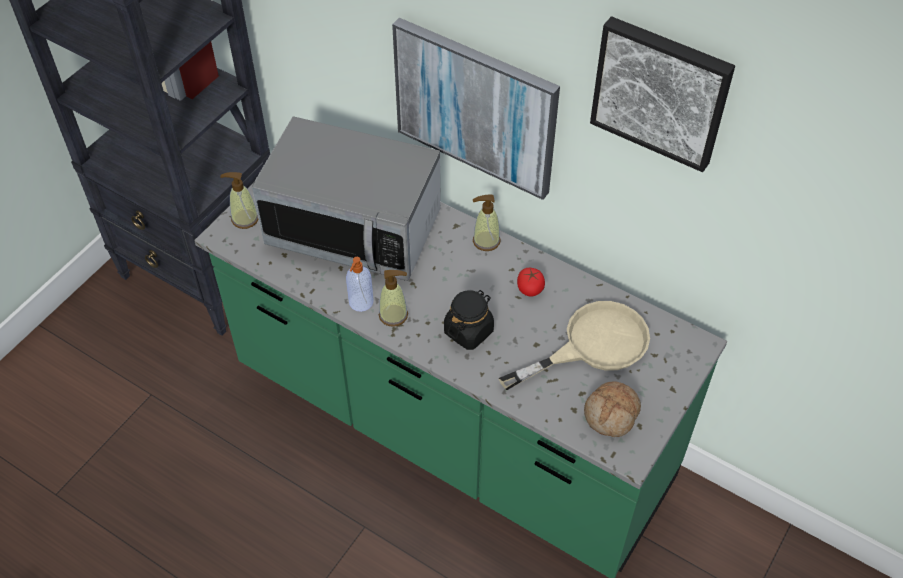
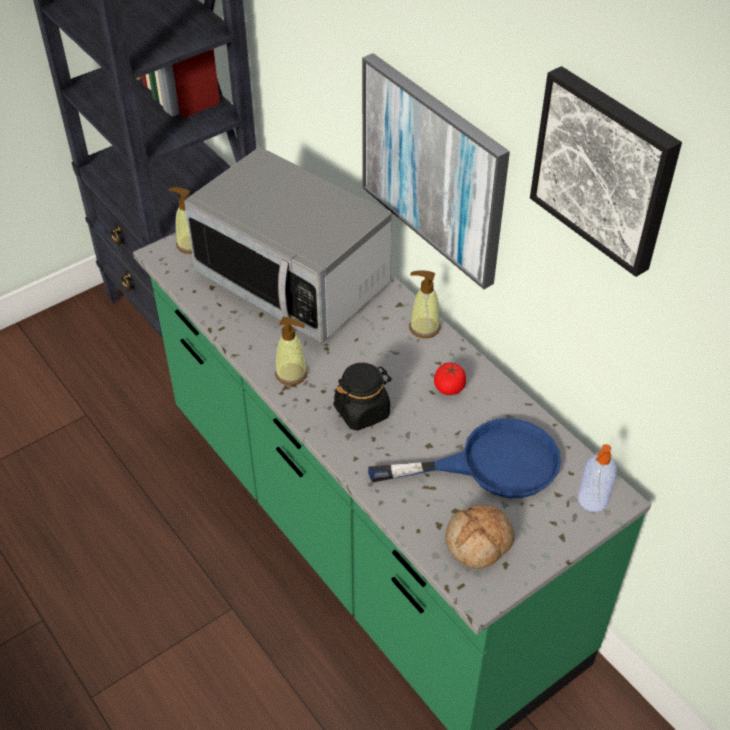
camera: 20 degrees right, 5 degrees down
soap dispenser [346,257,374,312] -> soap dispenser moved to [578,444,617,512]
beige frying pan [498,301,650,390] -> blue frying pan [368,418,561,498]

